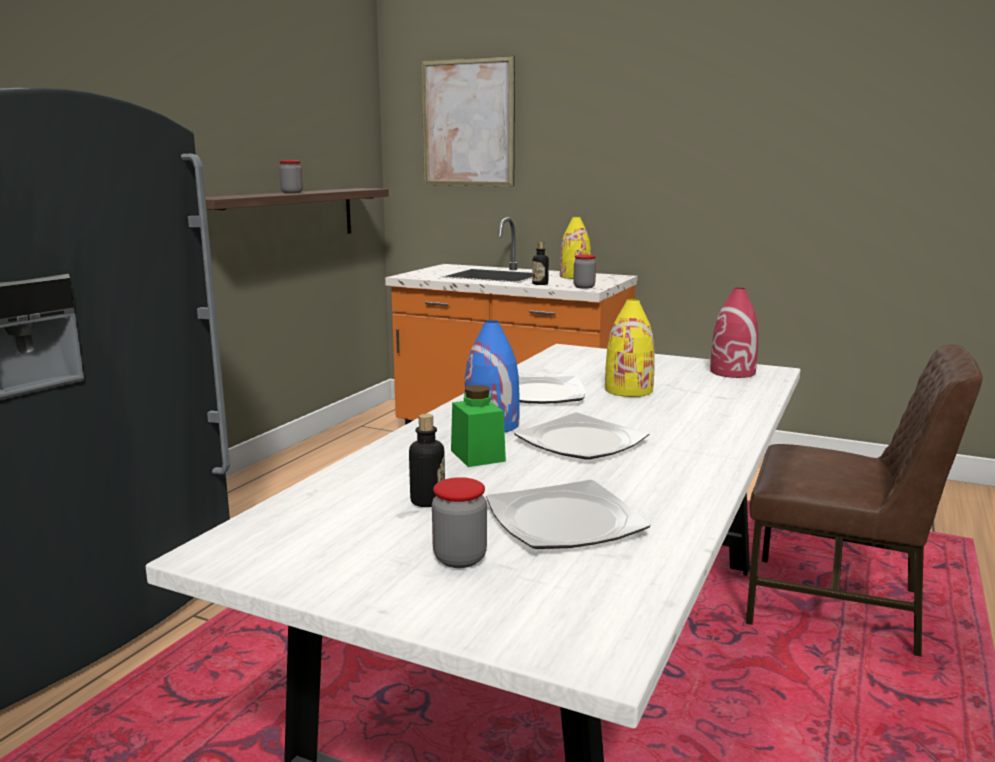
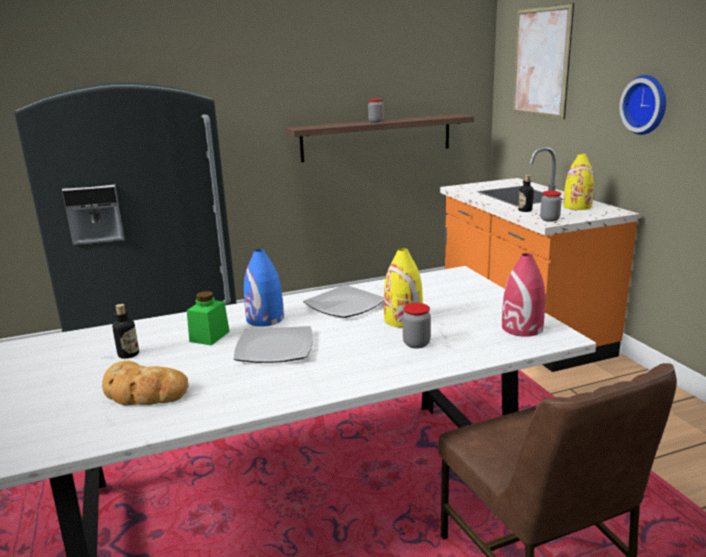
camera: 45 degrees right, 5 degrees up
jar [432,477,487,568] -> jar moved to [403,303,431,348]
plate [486,480,650,549] -> bread [102,360,189,405]
none -> wall clock [619,75,666,135]

